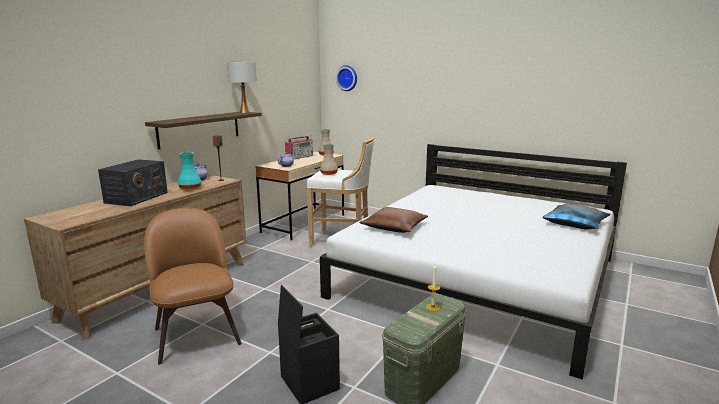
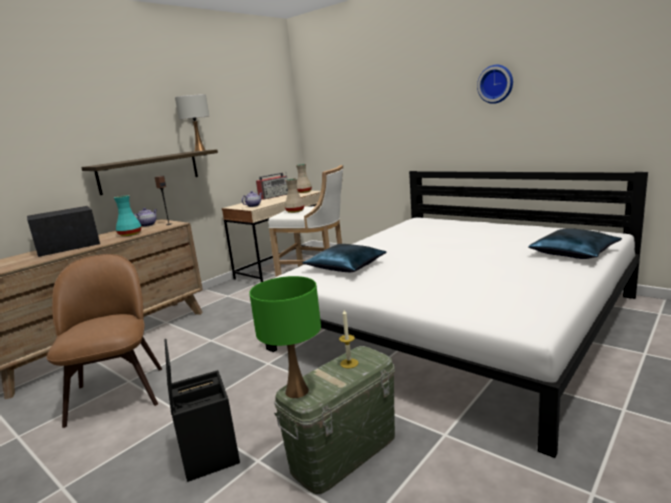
camera: 10 degrees right, 0 degrees up
radio [98,159,168,206] -> radio turned 150 degrees counterclockwise [27,206,100,257]
wall clock [336,65,357,91] -> wall clock moved to [477,65,513,104]
brown pillow [359,207,428,233] -> blue pillow [302,244,387,272]
none -> green table lamp [249,276,321,398]

